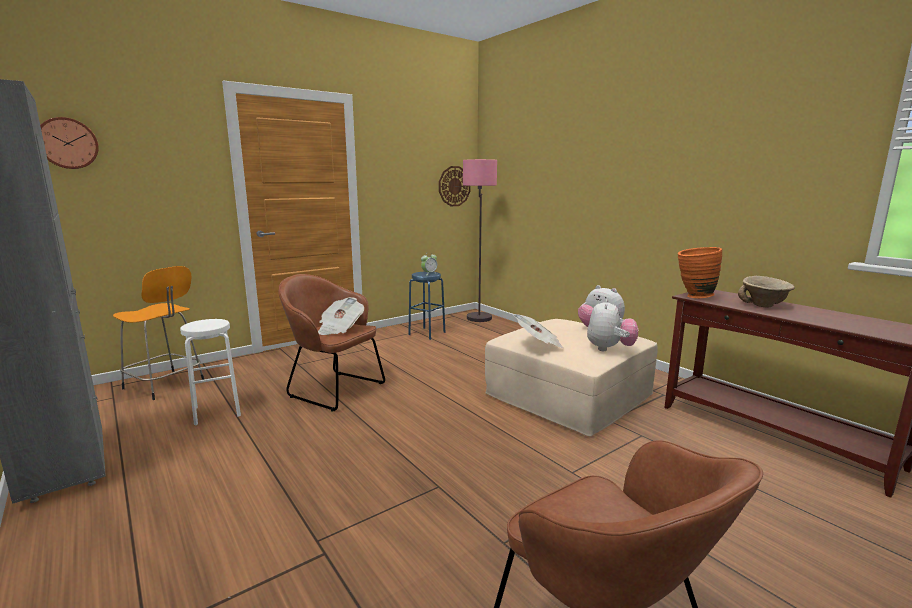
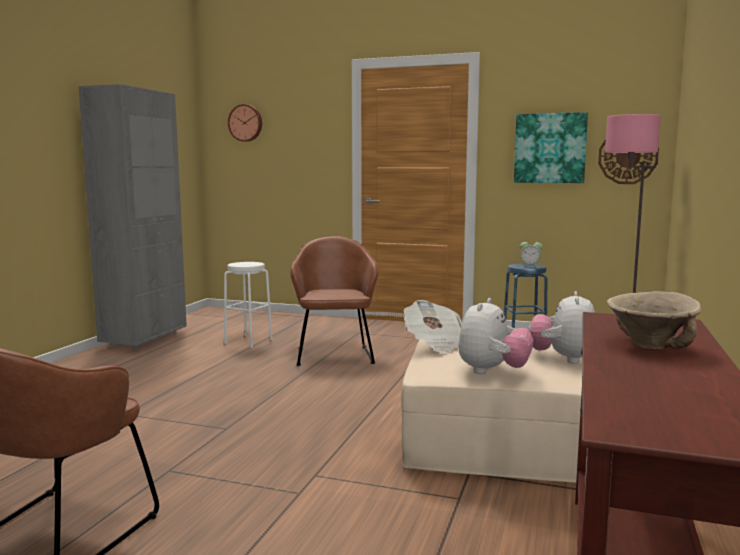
camera: 55 degrees right, 5 degrees down
orange stool [113,266,204,400] -> none
newspaper [318,297,364,335] -> none
plush toy [587,299,638,351] -> plush toy turned 45 degrees counterclockwise [458,298,533,374]
orange vase [678,247,722,298] -> none
none -> picture [514,112,588,183]

